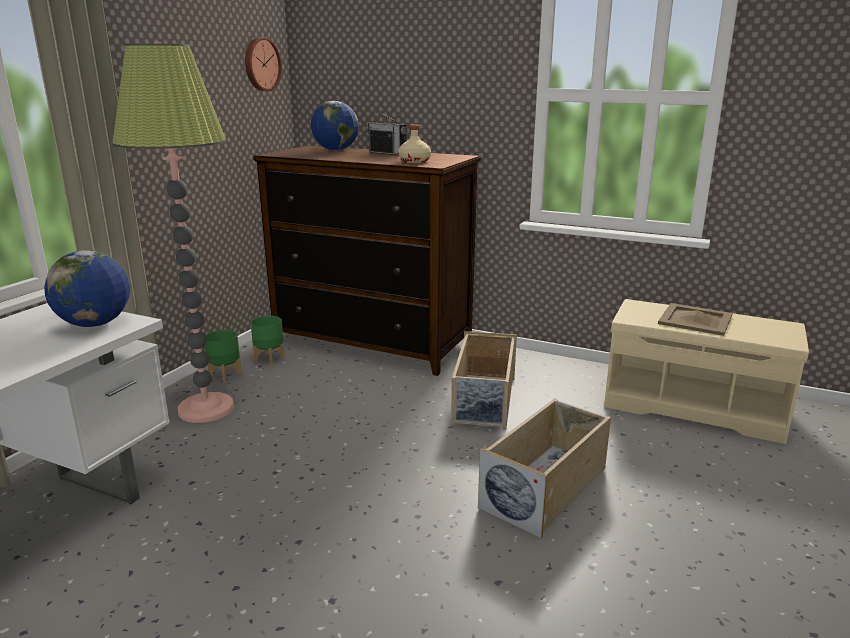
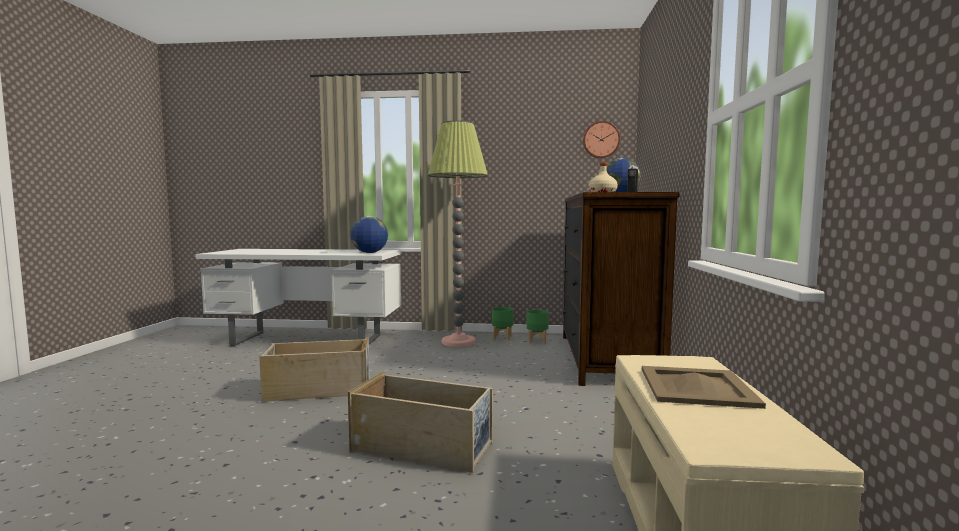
camera: 70 degrees right, 15 degrees down
beige storage box [451,331,517,430] -> beige storage box moved to [259,337,370,402]

